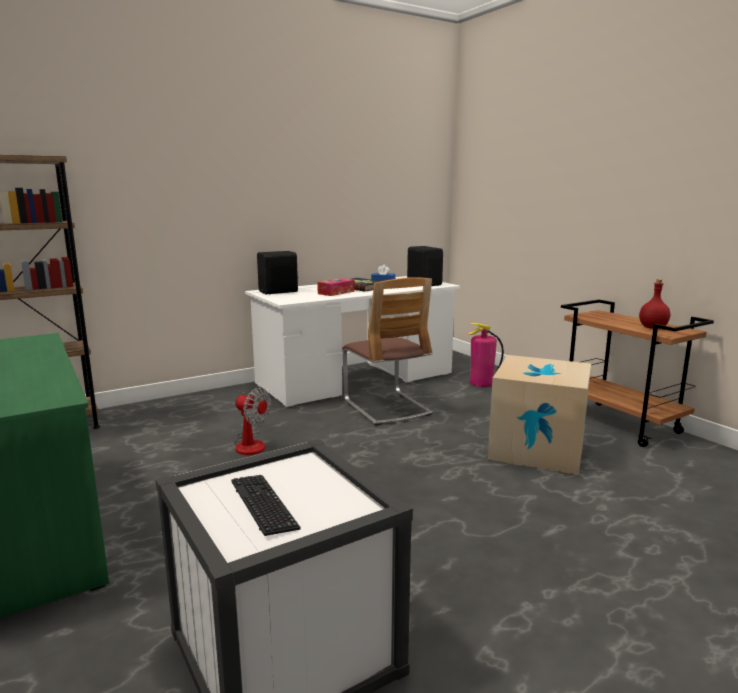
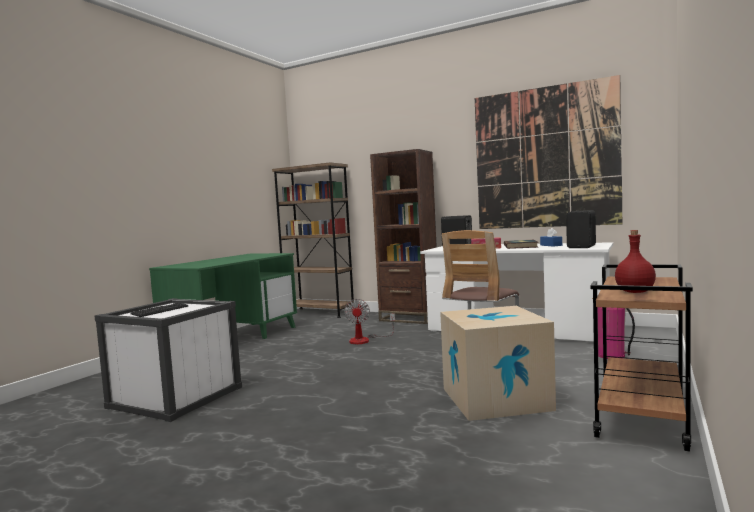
camera: 60 degrees right, 10 degrees down
none -> brown bookcase [370,149,437,324]
none -> picture [475,75,622,229]

